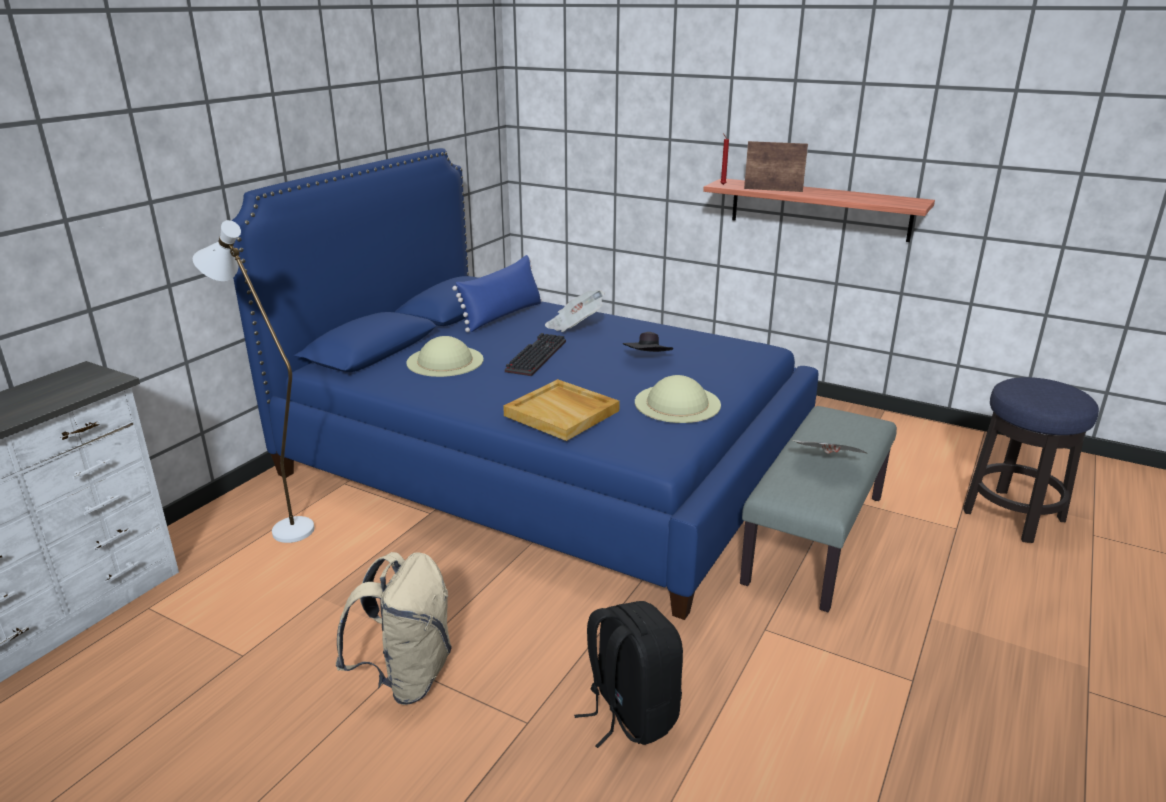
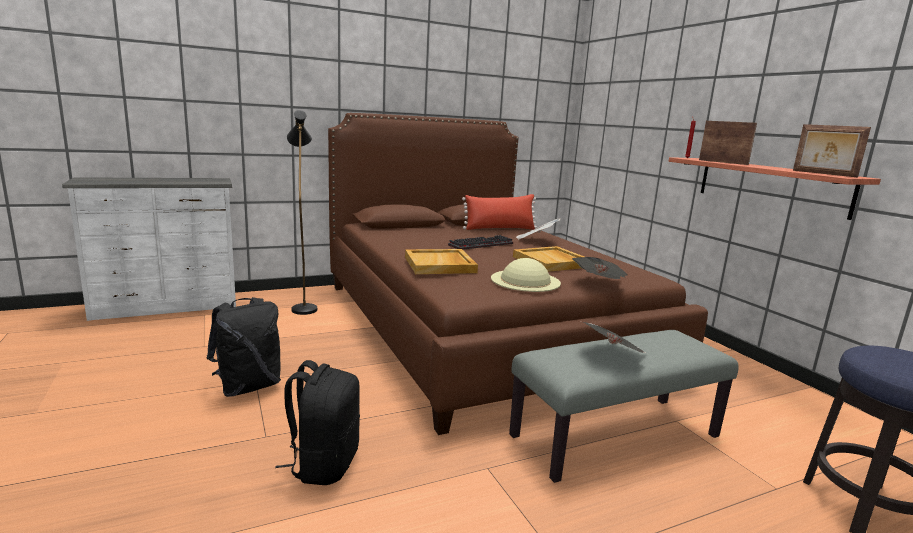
camera: 35 degrees right, 10 degrees down
white floor lamp [193,220,314,543] -> black floor lamp [287,110,317,315]
blue bed [232,148,819,620] -> brown bed [328,113,708,435]
beige backpack [336,552,452,705] -> black backpack [207,297,281,397]
beige hat [406,336,484,377] -> none
blue pillow [452,255,542,332] -> red pillow [462,194,537,230]
black hat [623,332,673,352] -> beige tray [513,246,584,272]
none -> newspaper [572,257,628,279]
none -> picture frame [793,124,871,178]

